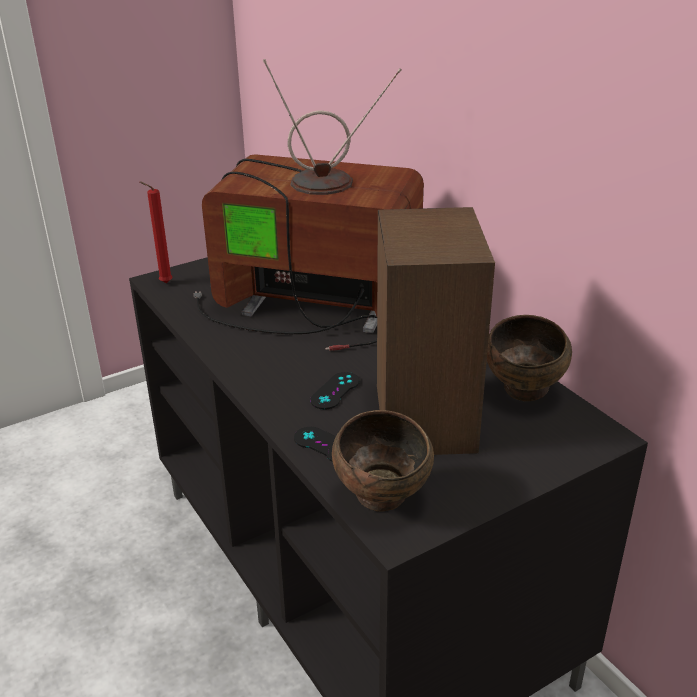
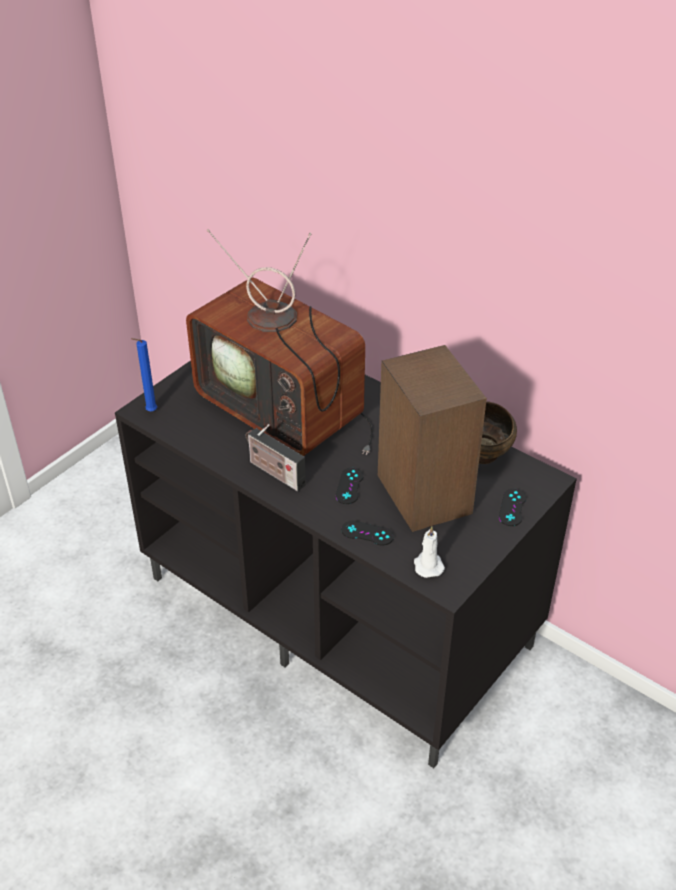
camera: 20 degrees left, 10 degrees up
red candle [140,181,172,283] -> blue candle [131,338,157,411]
television [193,59,424,351] -> television turned 135 degrees counterclockwise [186,229,373,456]
brown bowl [332,410,434,511] -> white candle [414,526,445,578]
none -> radio [246,424,306,492]
none -> black game controller [499,488,526,526]

